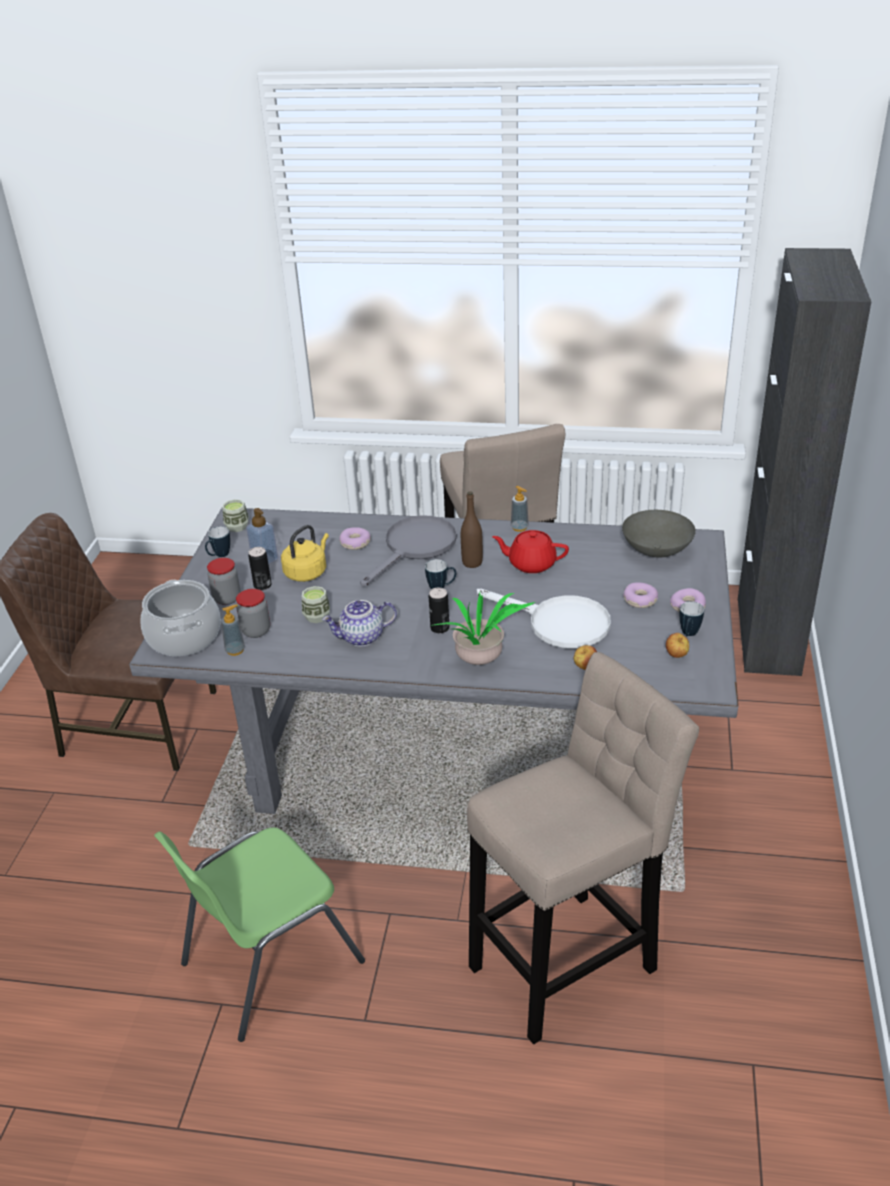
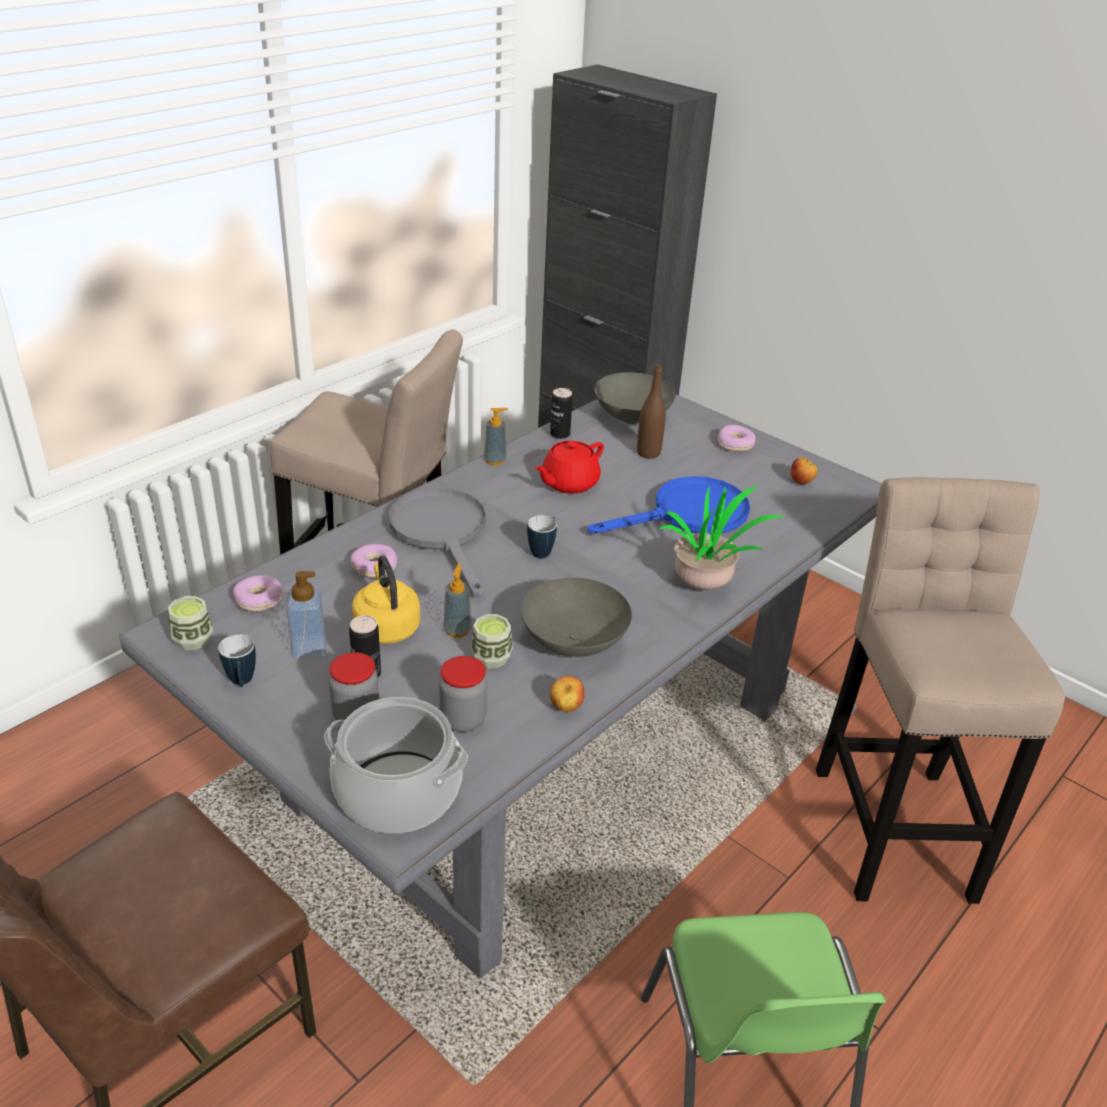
camera: 60 degrees left, 0 degrees up
soap dispenser [221,605,245,656] -> soap dispenser moved to [444,564,472,638]
teapot [322,600,397,647] -> grey bowl [521,577,632,657]
can [429,588,450,633] -> can moved to [550,388,573,439]
brown bottle [461,491,483,568] -> brown bottle moved to [637,364,666,459]
white frying pan [477,589,611,649] -> blue frying pan [588,476,750,534]
apple [574,645,597,670] -> apple moved to [550,676,584,712]
donut [623,583,658,608] -> donut moved to [233,575,283,612]
mug [680,601,704,636] -> none

